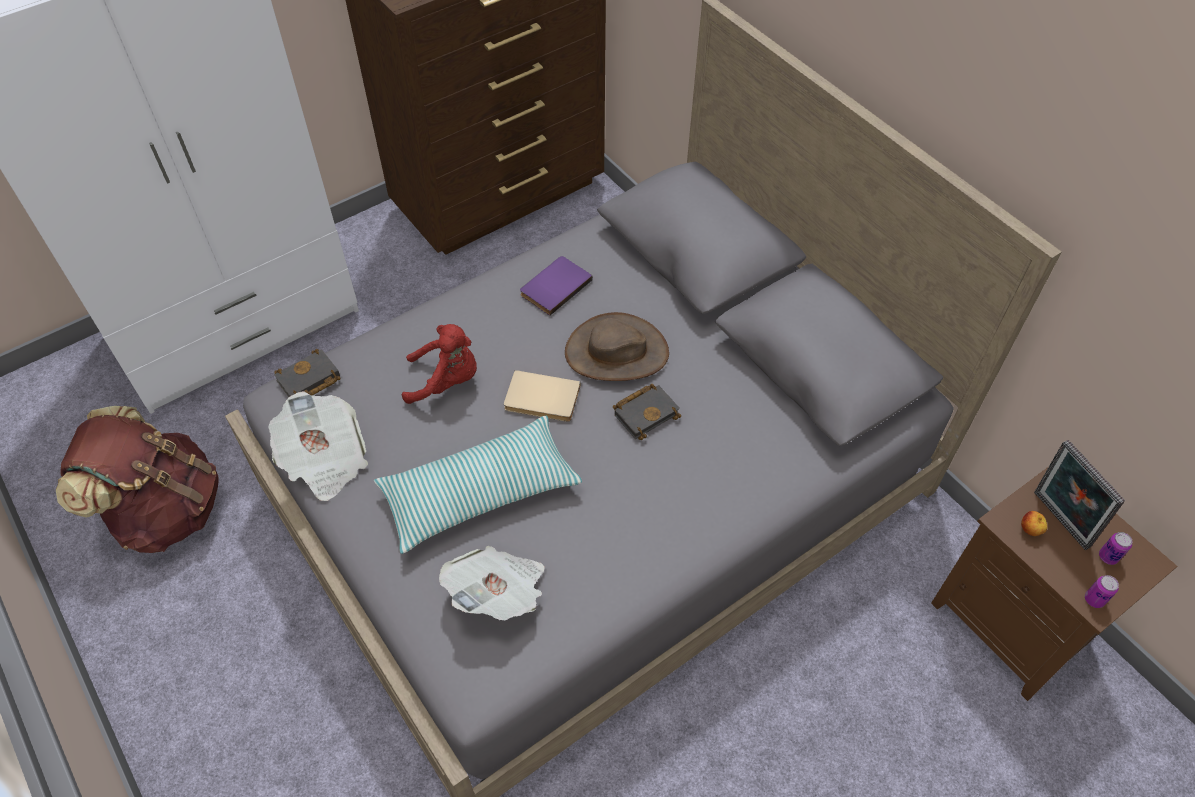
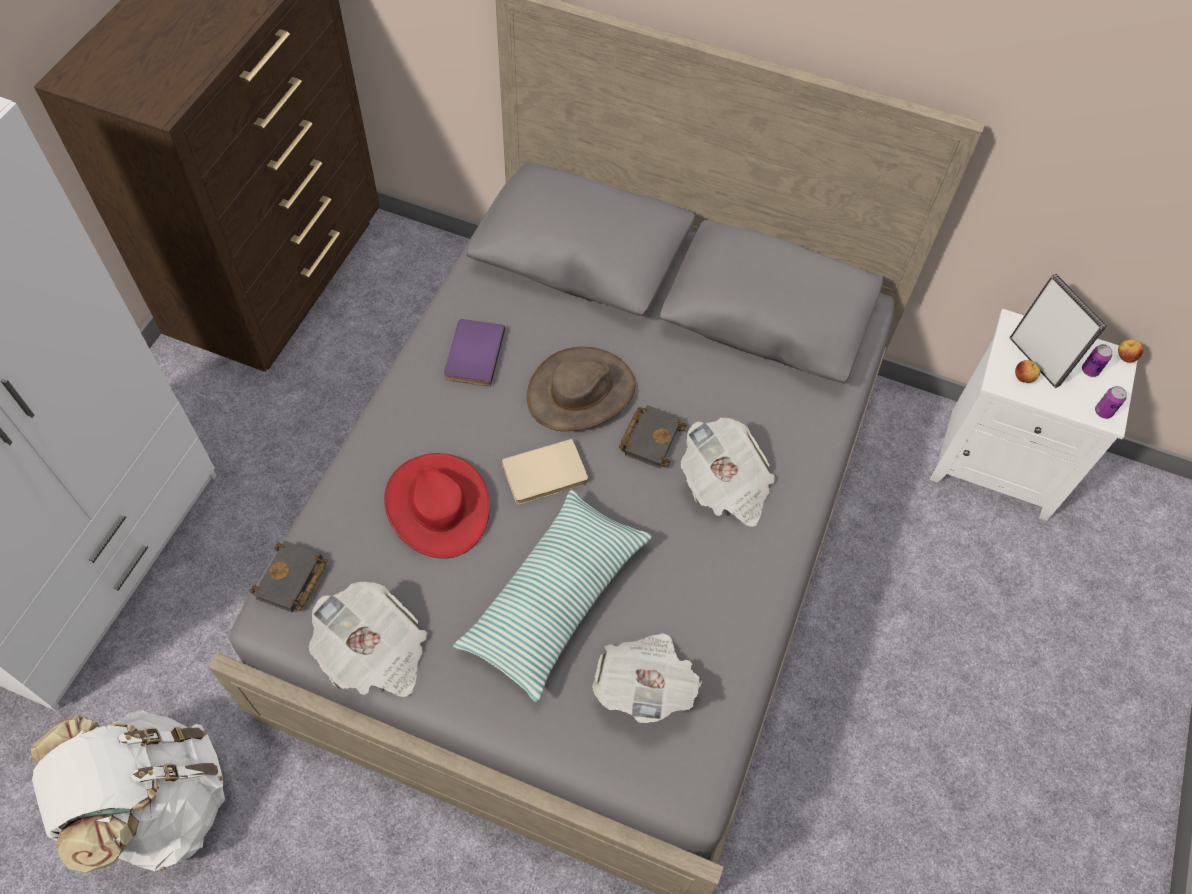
camera: 35 degrees left, 5 degrees up
brown backpack [56,406,219,553] -> white backpack [31,710,225,872]
red plush toy [402,324,477,404] -> red hat [384,453,490,558]
brown nightstand [931,466,1177,701] -> white nightstand [930,309,1137,520]
picture frame [1034,440,1125,550] -> picture frame turned 150 degrees counterclockwise [1010,274,1107,388]
none -> newspaper [681,418,775,527]
none -> apple [1118,339,1143,363]

